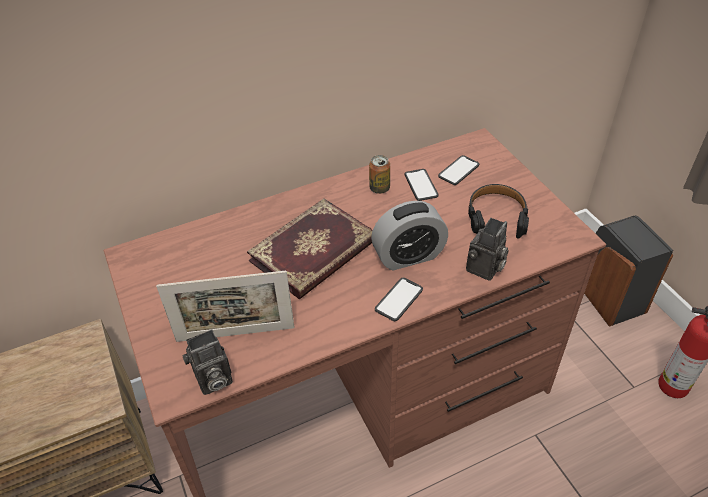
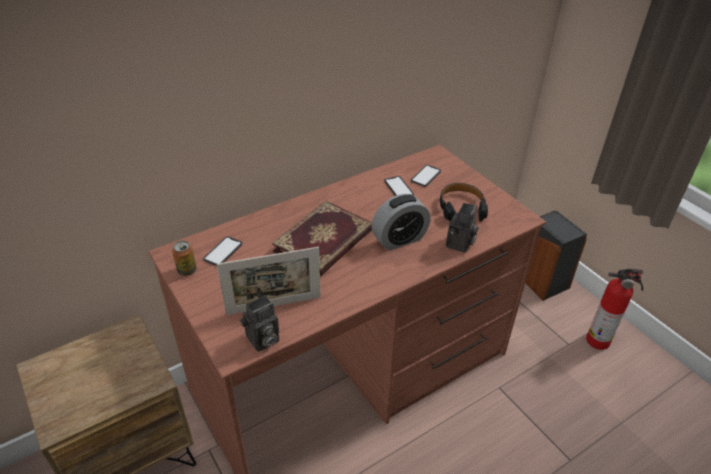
camera: 10 degrees left, 5 degrees down
can [369,155,390,194] -> can moved to [172,241,197,276]
phone [375,278,423,321] -> phone moved to [203,236,242,266]

